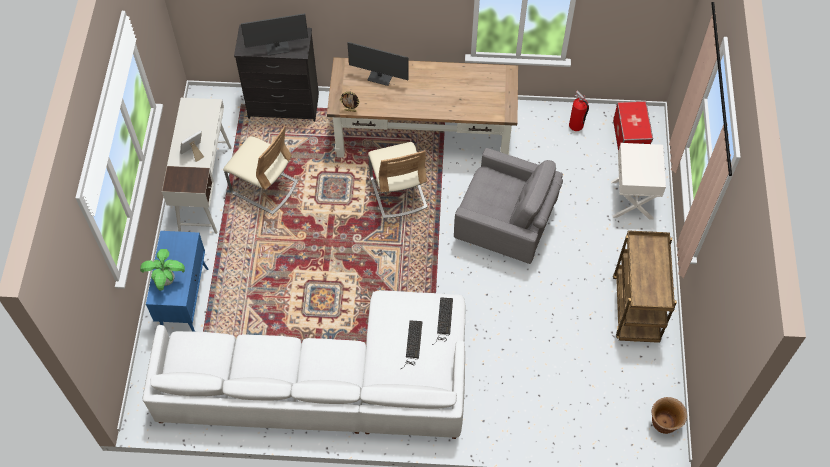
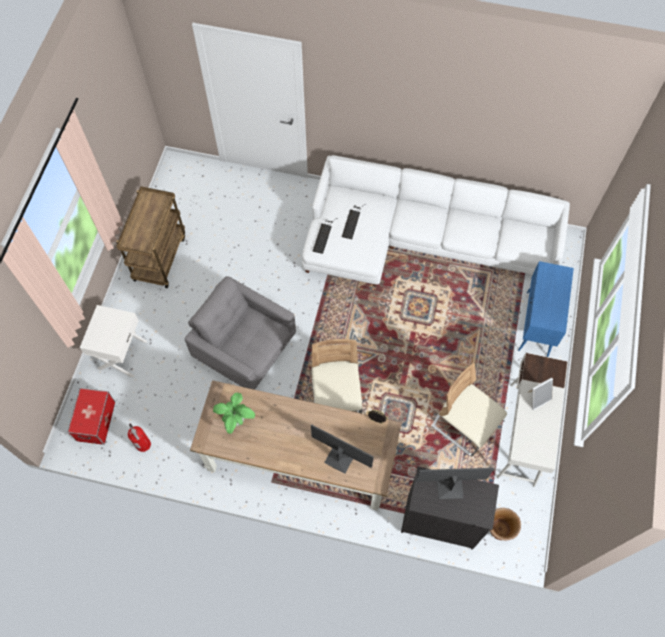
camera: 170 degrees left, 5 degrees up
potted plant [140,249,185,290] -> potted plant moved to [213,392,255,434]
brown planter [652,397,687,434] -> brown planter moved to [490,508,521,540]

